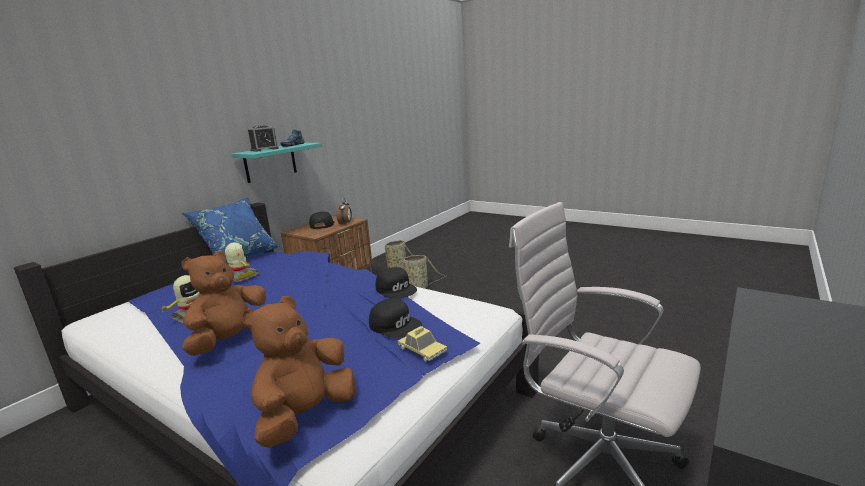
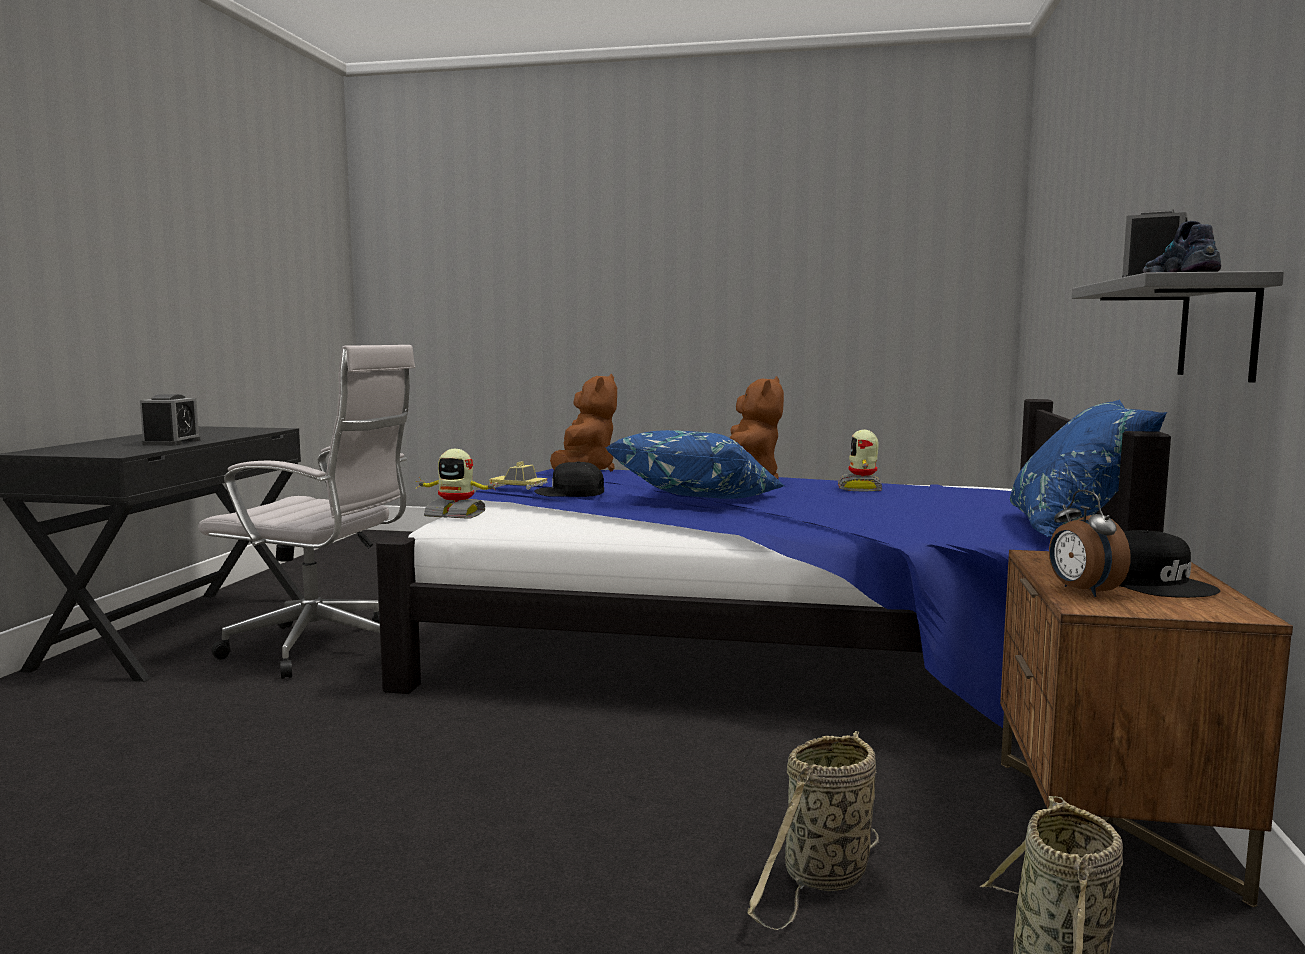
camera: 155 degrees right, 10 degrees down
toy robot [225,242,260,282] -> toy robot moved to [415,449,498,519]
turquoise shelf [231,143,322,183] -> grey shelf [1072,271,1284,383]
black cap [375,267,417,299] -> none
none -> alarm clock [140,394,200,446]
none -> blue pillow [605,430,785,499]

